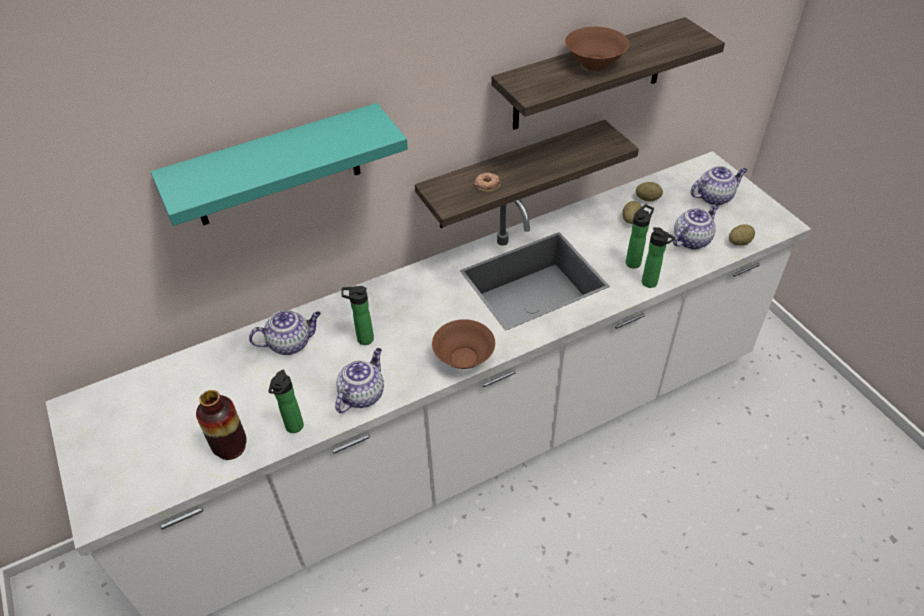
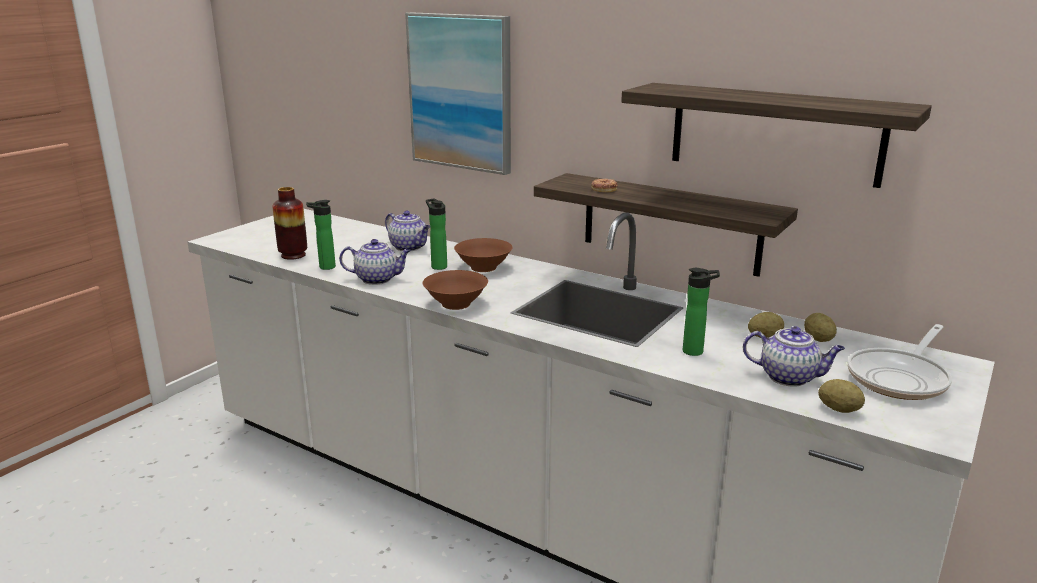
camera: 60 degrees right, 25 degrees down
turquoise shelf [151,103,408,226] -> picture [405,12,511,175]
brown bowl [565,27,629,71] -> brown bowl moved to [454,238,513,272]
bottle [642,227,675,288] -> none
teapot [691,166,747,205] -> frying pan [848,324,952,400]

